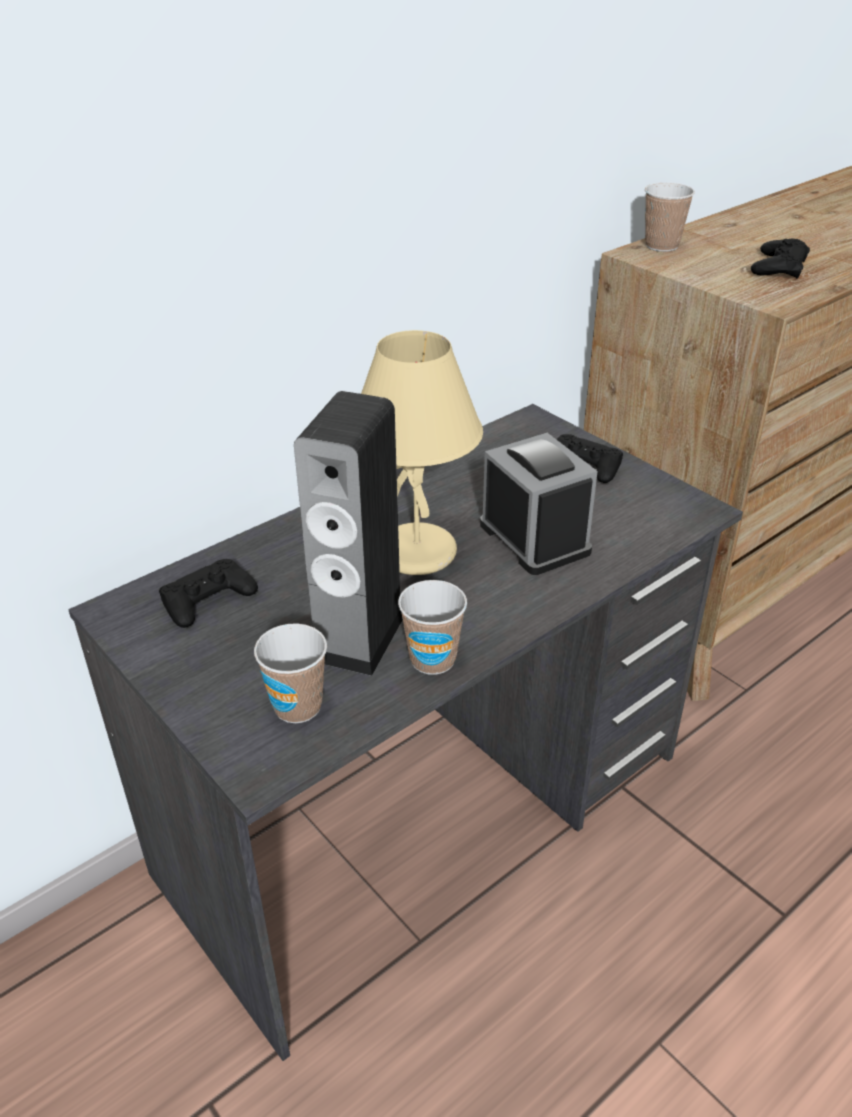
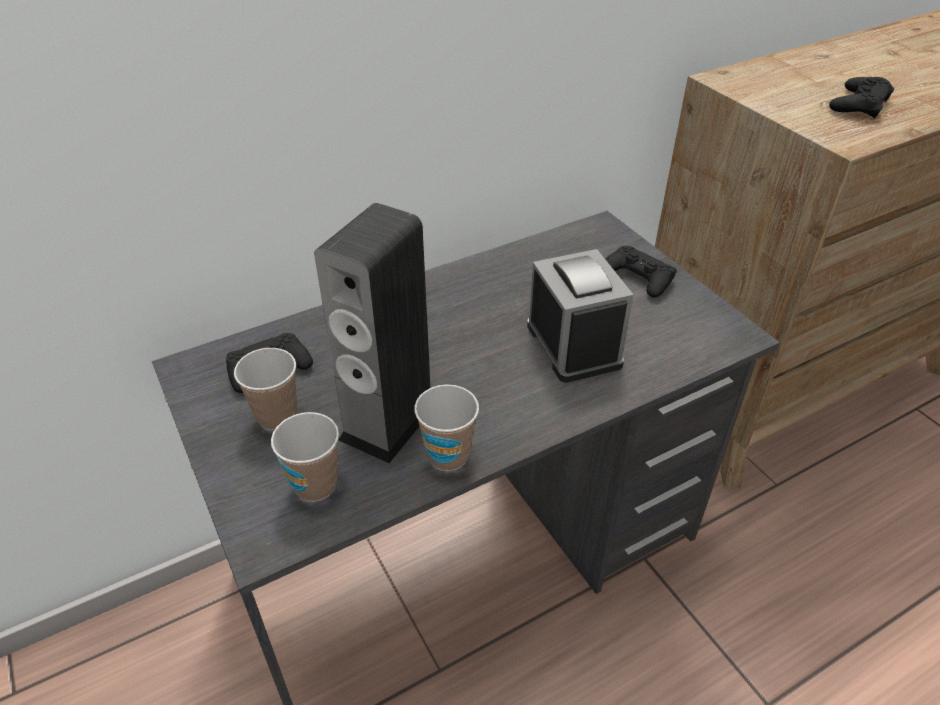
camera: 10 degrees right, 5 degrees up
beige table lamp [361,330,483,575] -> none
cup [645,183,695,252] -> cup moved to [234,348,297,430]

